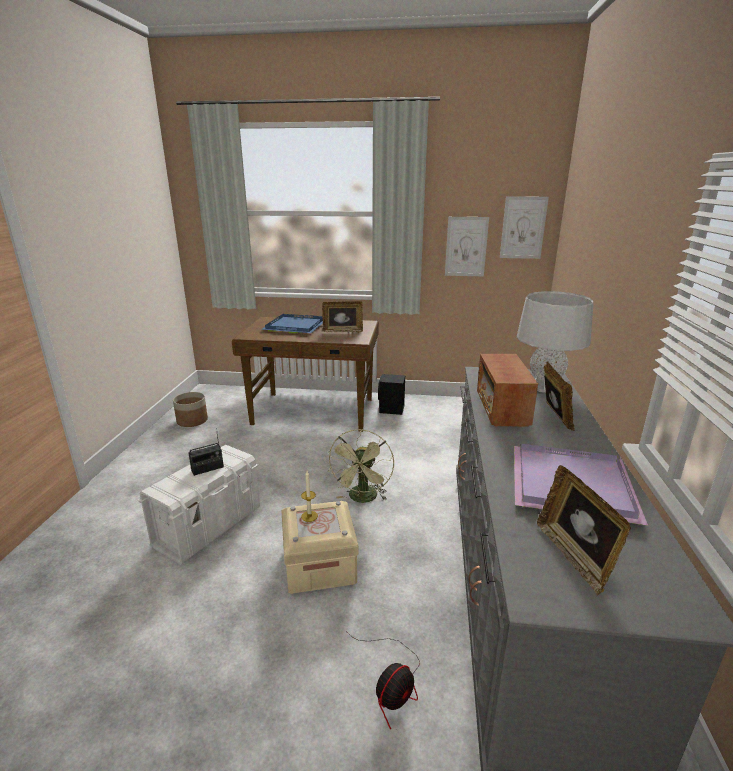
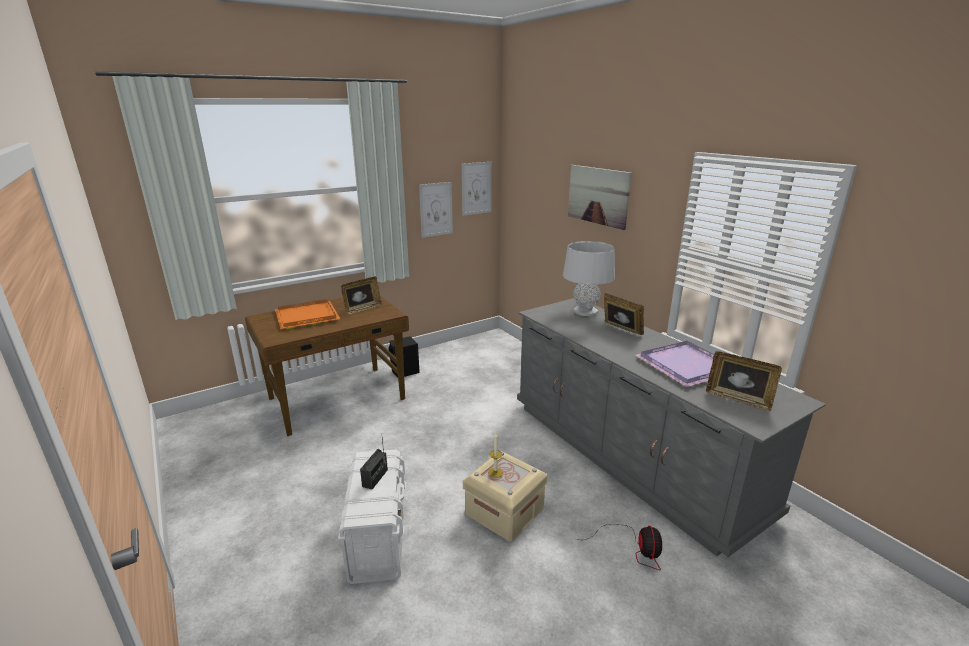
camera: 40 degrees left, 0 degrees up
planter [173,392,208,427] -> none
blue tray [261,314,323,333] -> orange tray [275,299,340,329]
green fan [328,429,394,503] -> none
radio [477,354,538,427] -> none
none -> picture [568,165,632,230]

